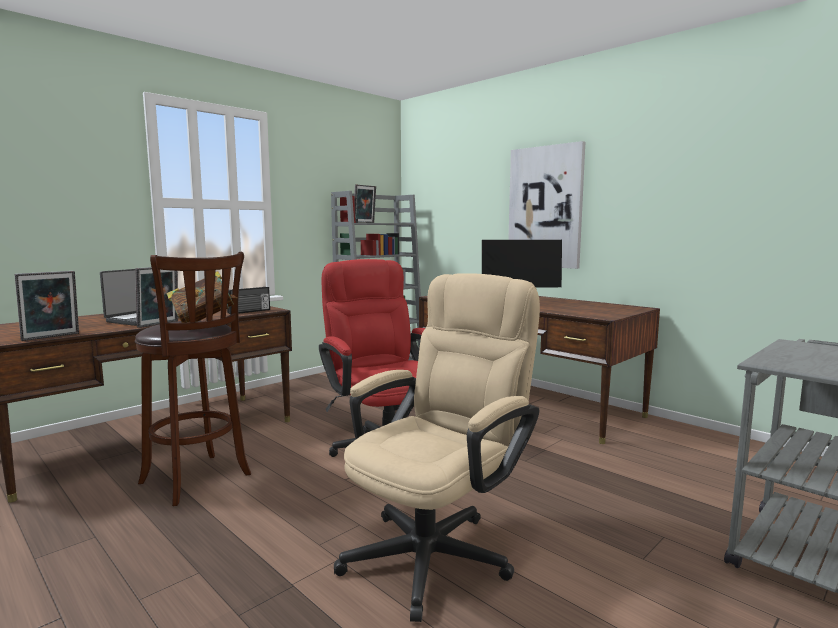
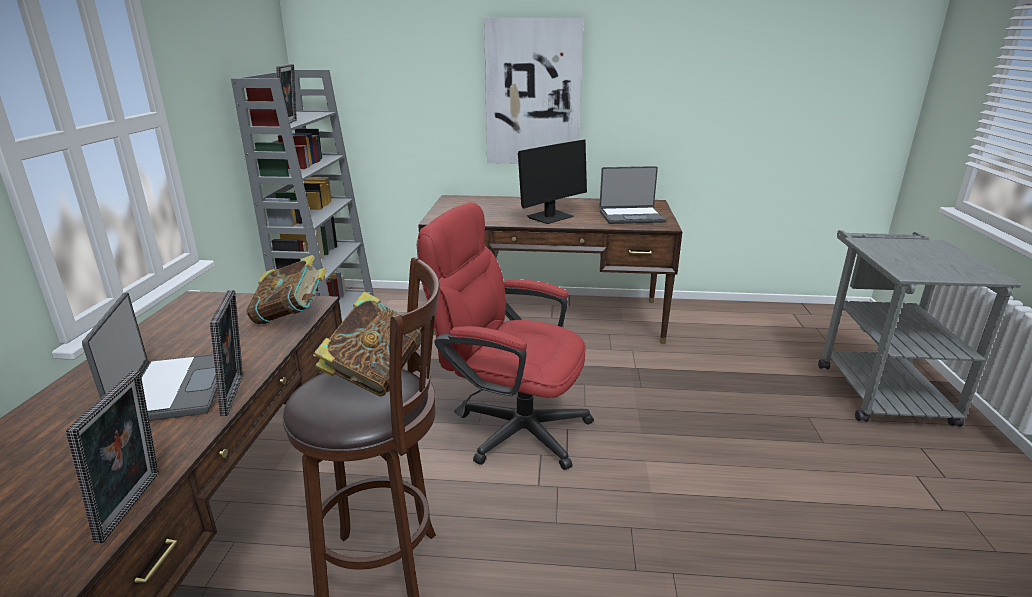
camera: 40 degrees left, 15 degrees up
radio [227,287,270,314] -> book [246,255,327,324]
beige office chair [334,273,540,622] -> none
none -> laptop [599,166,666,224]

